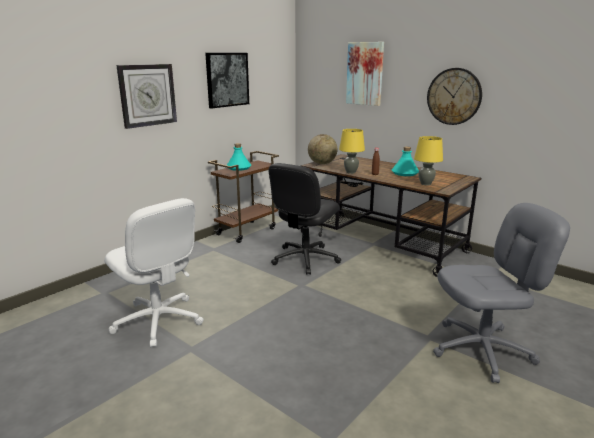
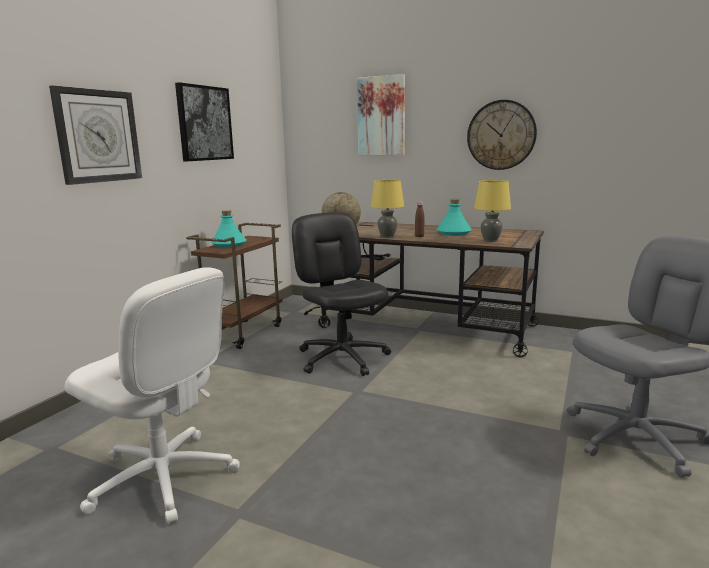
camera: 15 degrees left, 5 degrees down
black office chair [269,163,341,275] -> black office chair turned 135 degrees clockwise [292,212,391,376]

